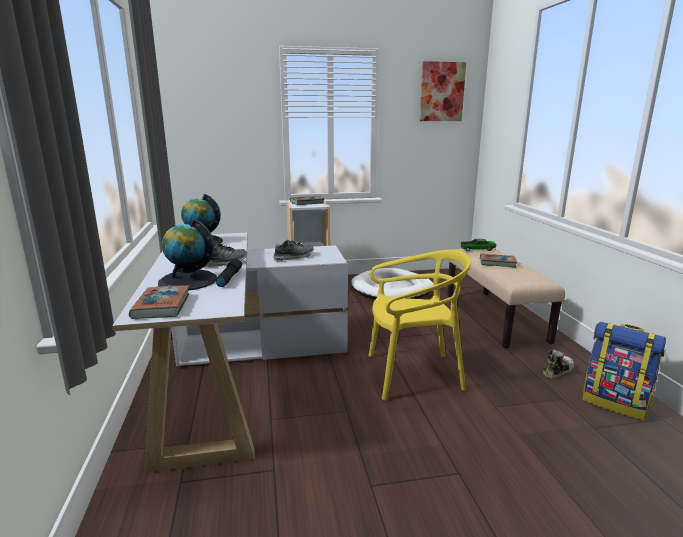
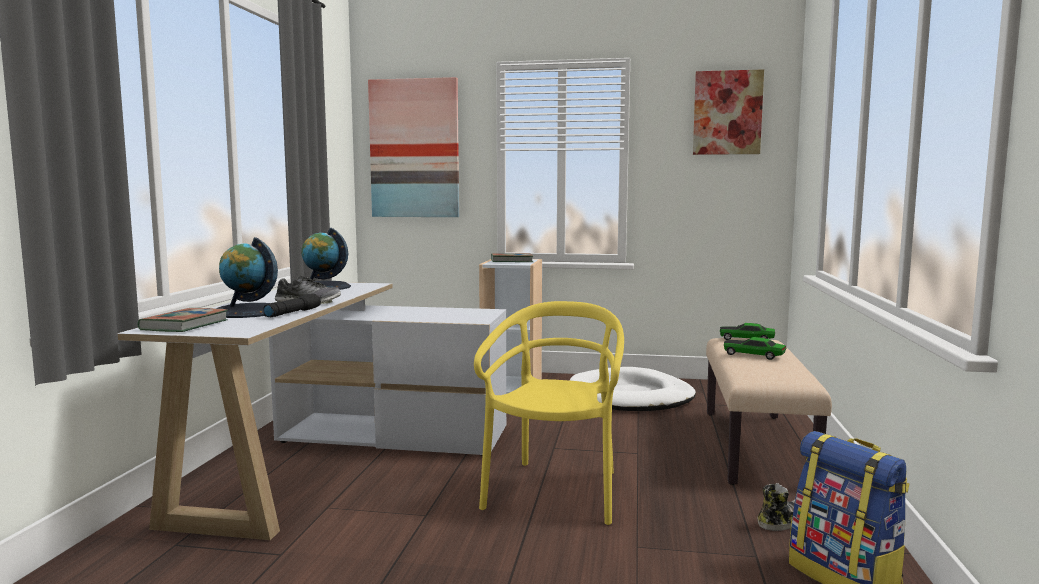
camera: 20 degrees right, 10 degrees down
shoe [273,240,314,261] -> none
yellow chair [368,250,471,400] -> yellow chair turned 90 degrees counterclockwise [474,301,624,525]
book [480,254,517,267] -> toy car [724,337,786,360]
none -> picture [368,77,459,217]

